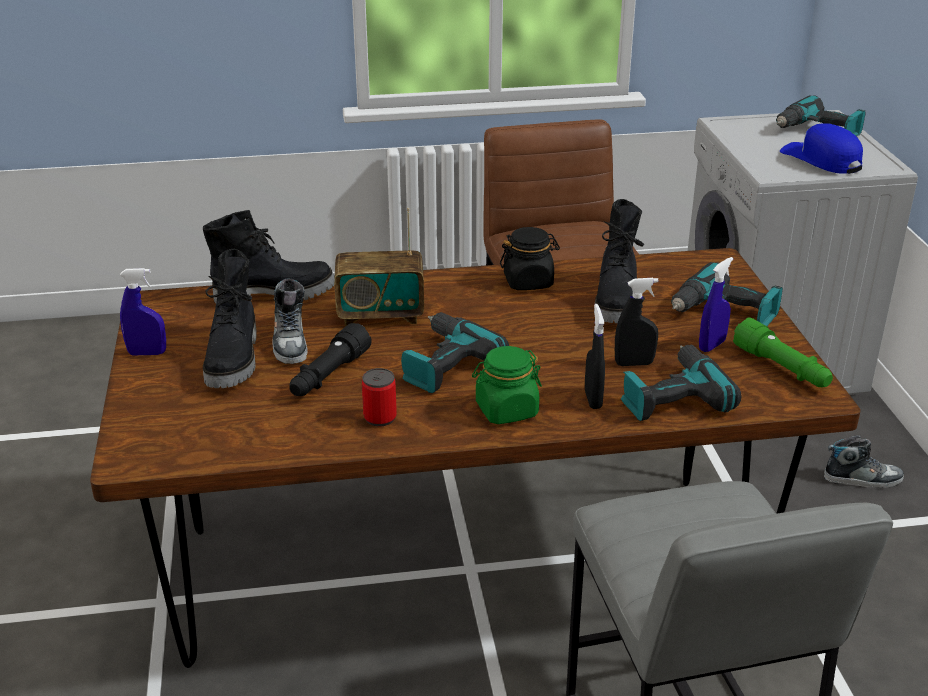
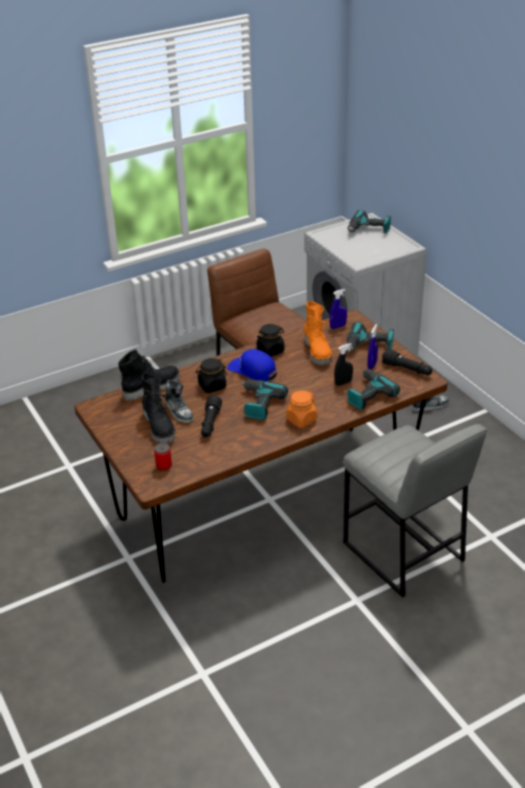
camera: 20 degrees left, 5 degrees up
blue spray bottle [120,268,166,355] -> blue spray bottle moved to [330,289,347,329]
radio [334,208,424,327] -> black jar [196,358,227,393]
can [362,368,397,426] -> can moved to [154,443,172,471]
green jar [472,346,542,424] -> orange jar [286,391,317,428]
black spray bottle [585,304,605,409] -> none
black boot [594,199,644,323] -> orange boot [304,301,332,365]
green flashlight [733,317,833,387] -> black flashlight [382,349,432,375]
blue cap [780,123,863,174] -> blue cap moved to [227,349,277,381]

